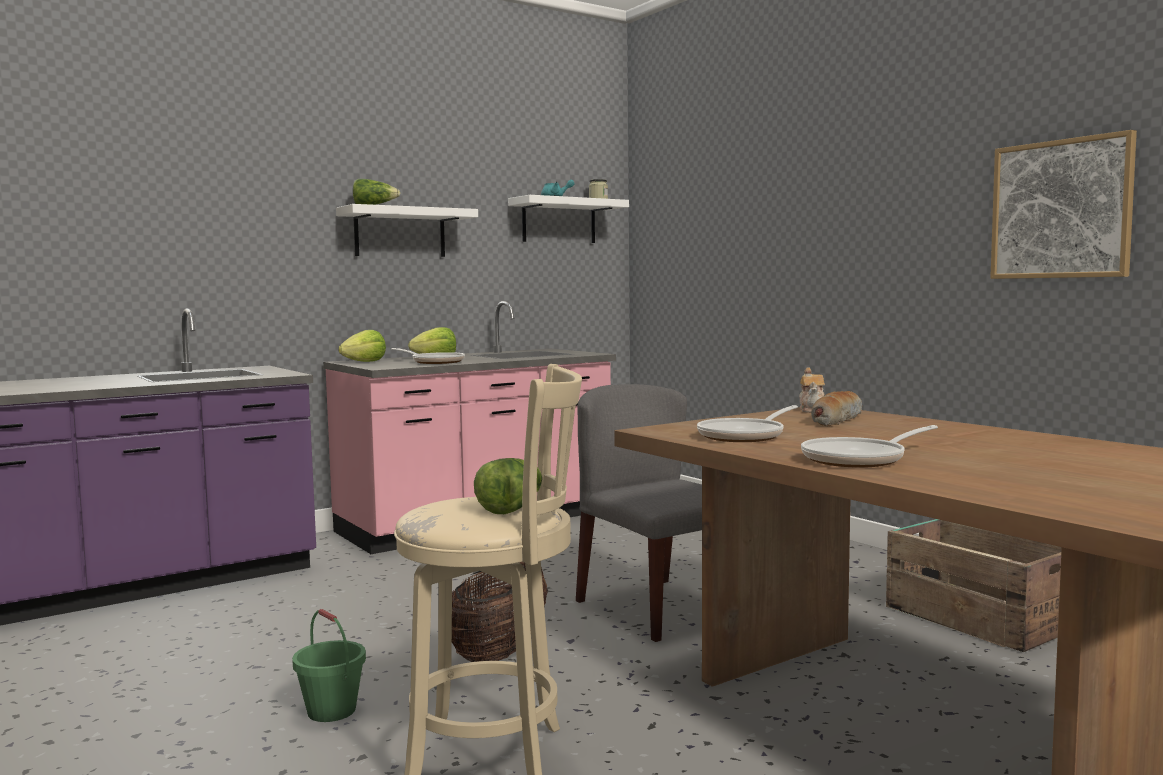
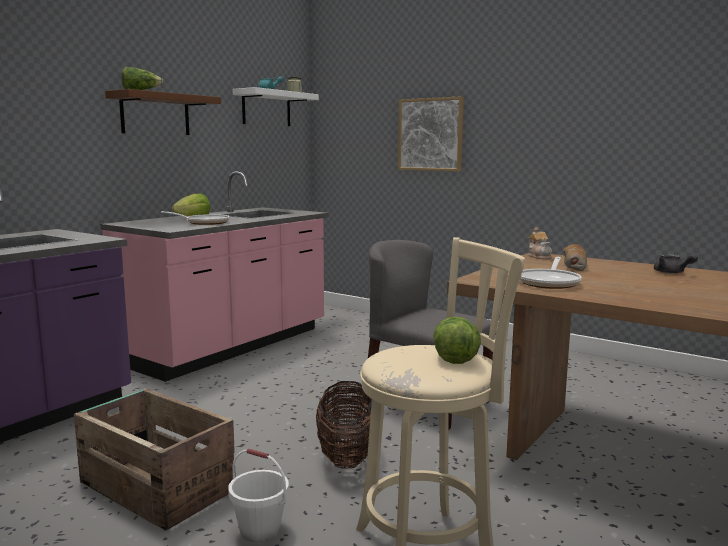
camera: 20 degrees left, 5 degrees up
green bucket [292,609,366,722] -> white bucket [228,449,289,542]
white shelf [336,204,478,257] -> brown shelf [105,89,221,135]
lettuce [339,330,386,362] -> none
frying pan [801,425,938,468] -> none
crate [886,519,1062,652] -> crate moved to [74,388,236,530]
picture [990,130,1137,279] -> picture moved to [398,96,464,171]
none -> grey teapot [654,254,698,274]

